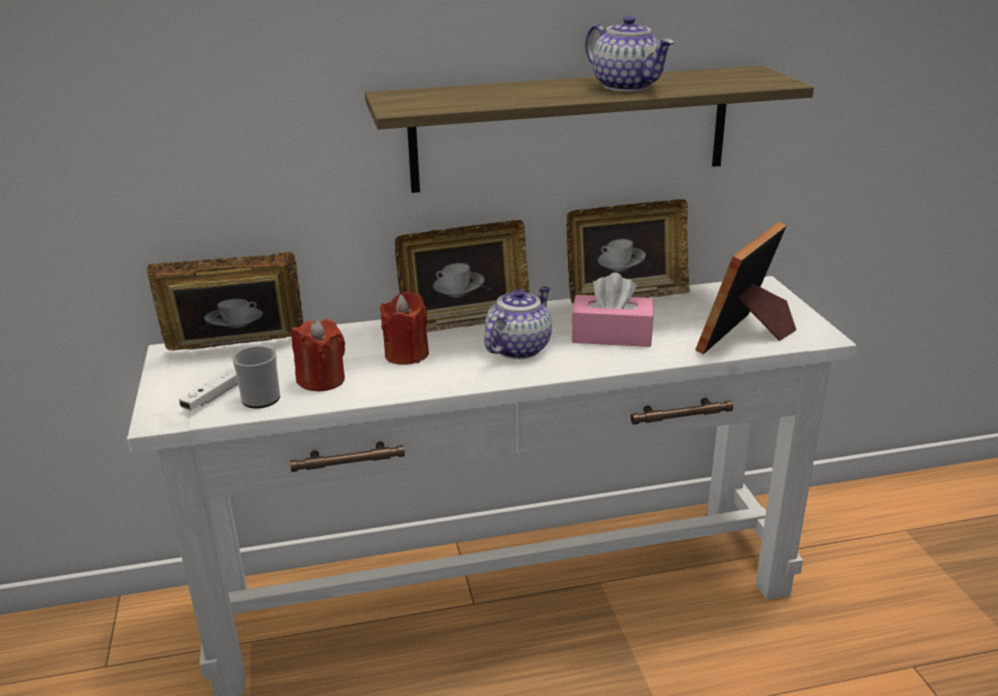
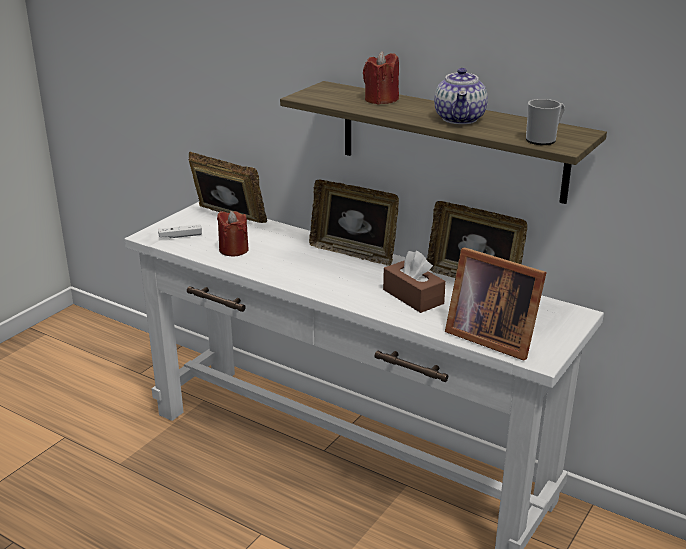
camera: 45 degrees right, 0 degrees up
mug [232,346,280,408] -> mug moved to [526,99,565,145]
red candle [380,291,429,365] -> red candle moved to [363,51,399,105]
teapot [484,286,552,359] -> none
pink tissue box [571,273,654,347] -> brown tissue box [383,251,446,313]
picture frame [695,222,796,354] -> picture frame turned 135 degrees counterclockwise [445,247,547,361]

